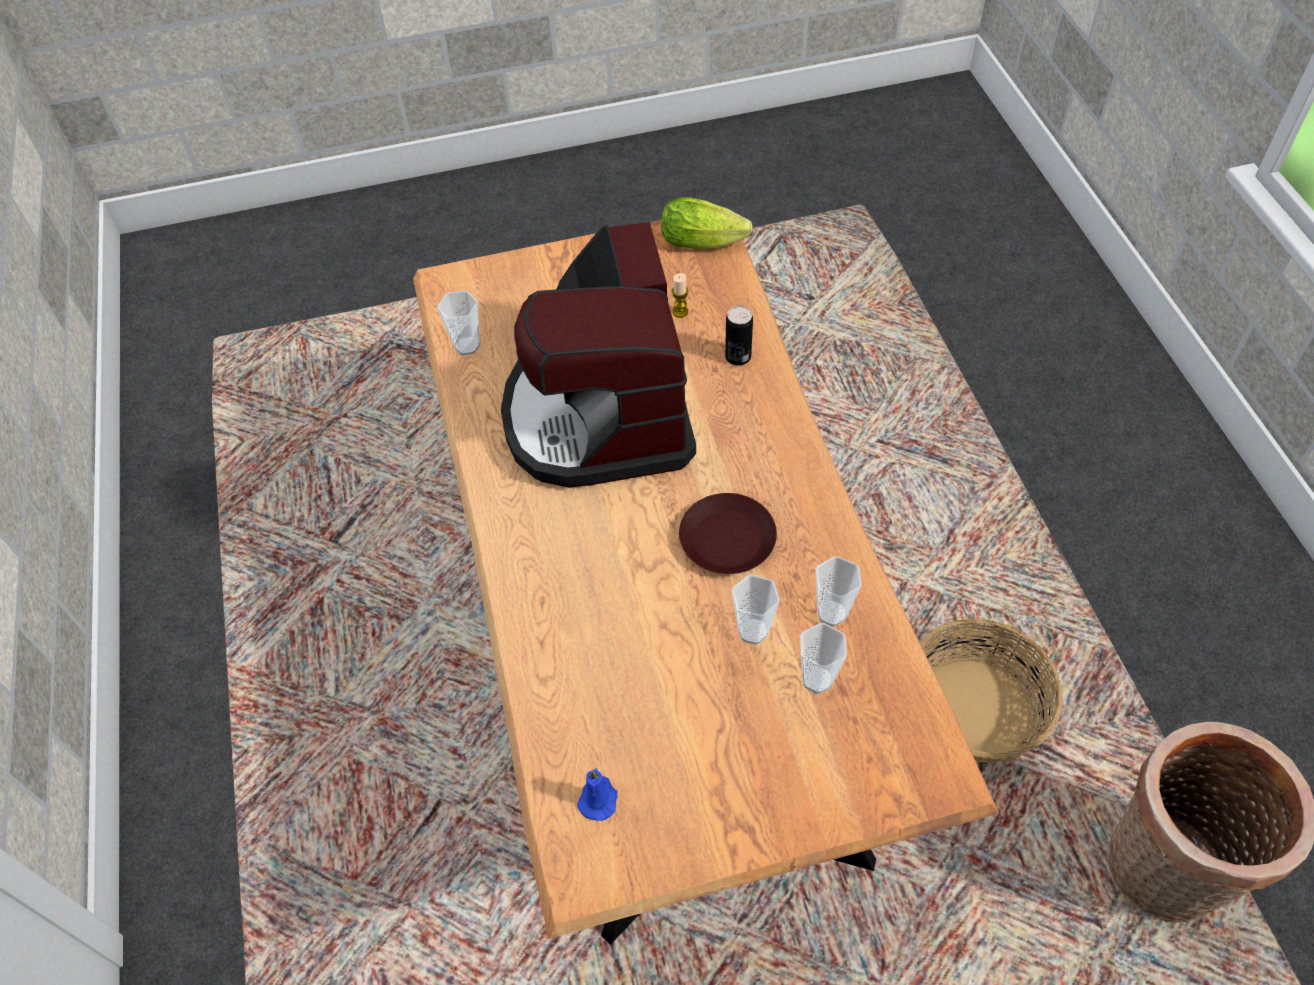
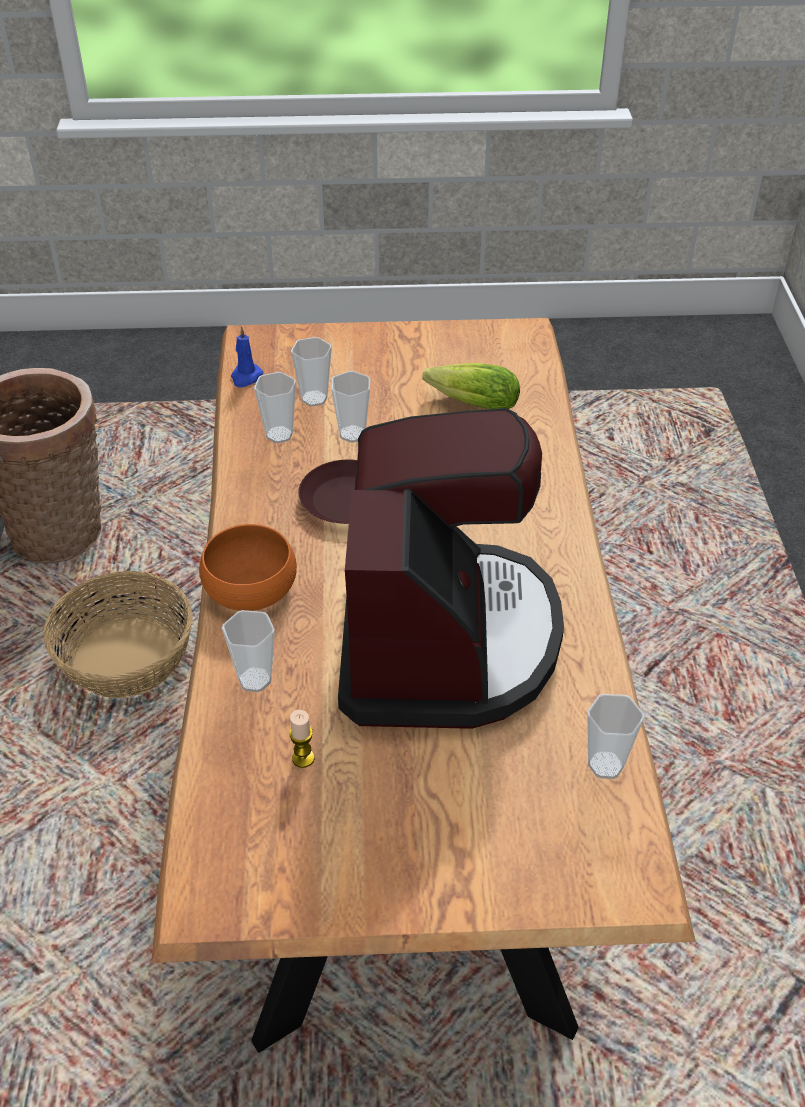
camera: 170 degrees left, 10 degrees down
blue candle [577,769,618,821] -> blue candle moved to [231,327,263,387]
lettuce [661,197,753,250] -> lettuce moved to [422,363,520,409]
can [725,306,753,365] -> cup [222,610,275,692]
none -> orange bowl [199,524,297,611]

